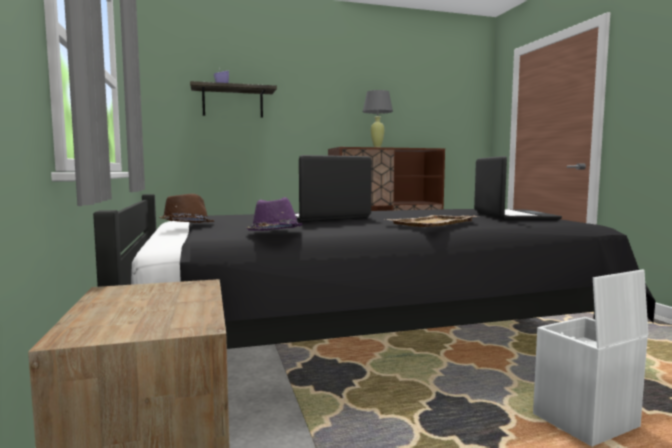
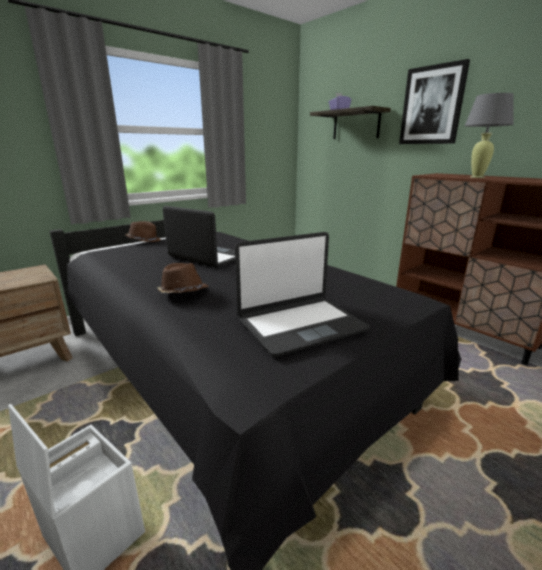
camera: 65 degrees right, 15 degrees up
purple hat [246,197,302,231] -> none
beige tray [384,215,478,227] -> brown hat [157,263,208,293]
none -> picture [399,59,470,144]

